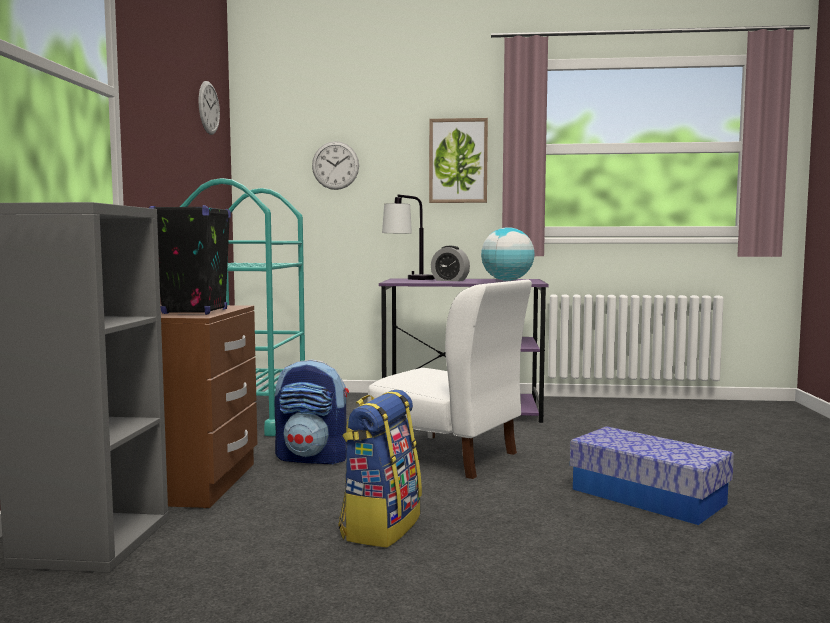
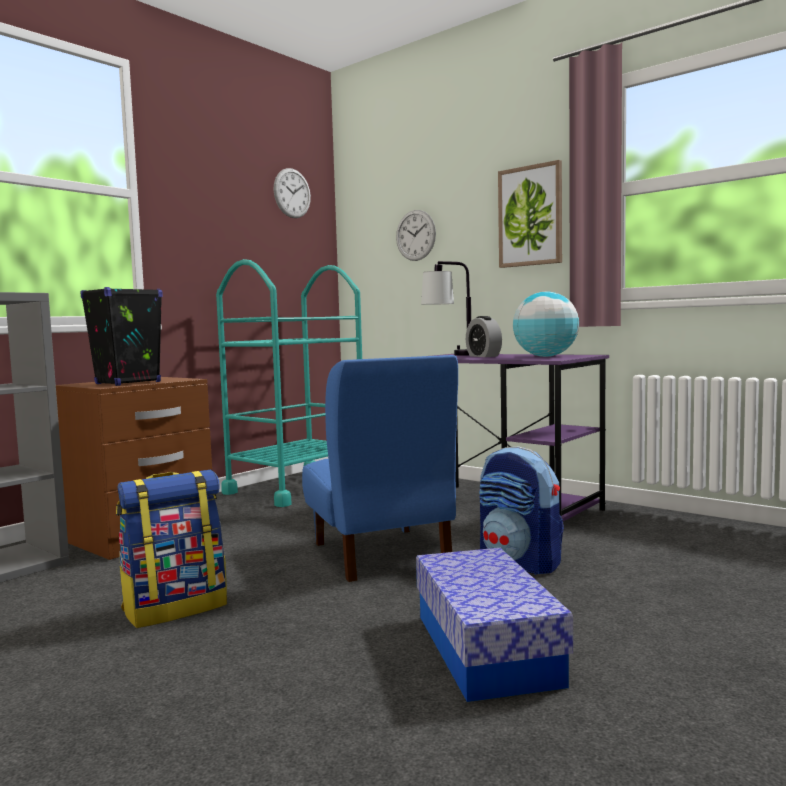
camera: 35 degrees right, 0 degrees up
backpack [275,360,349,465] -> backpack moved to [479,447,564,575]
white chair [368,280,532,479] -> blue chair [302,355,458,582]

